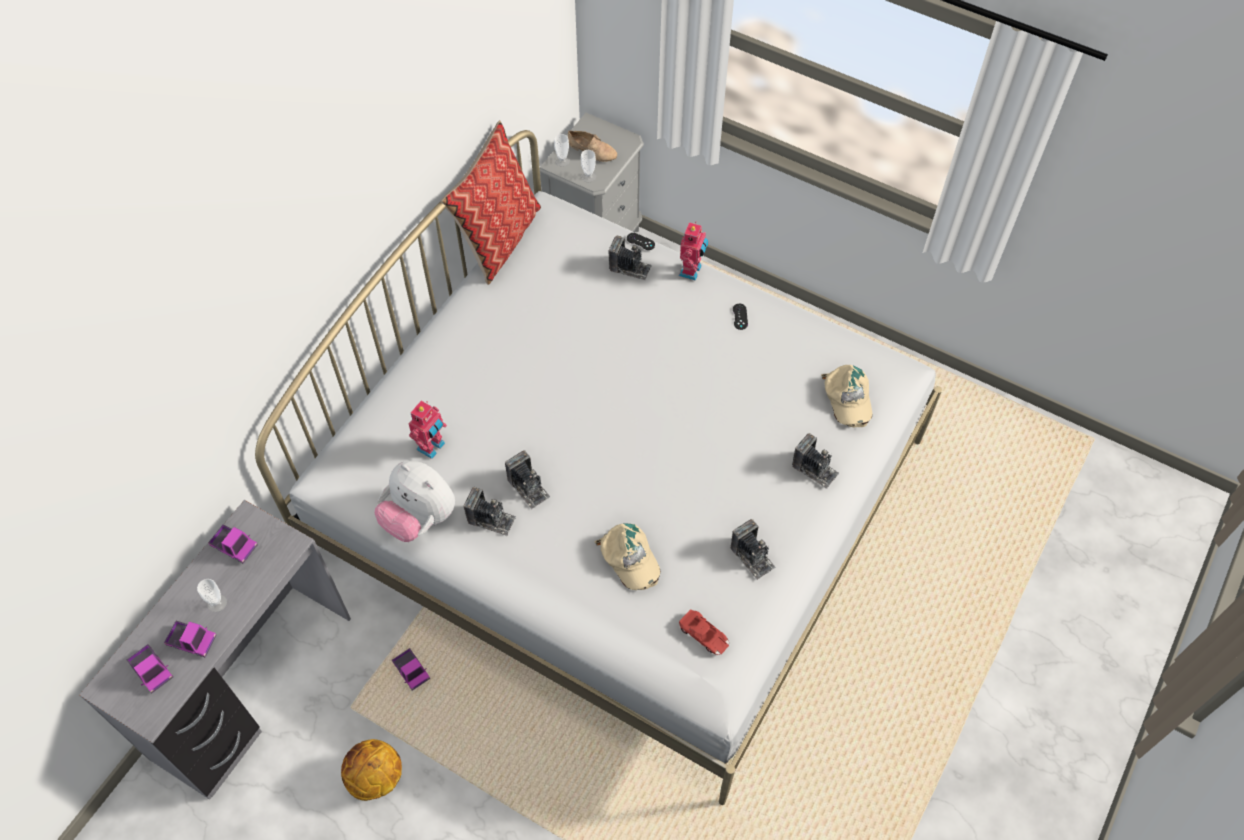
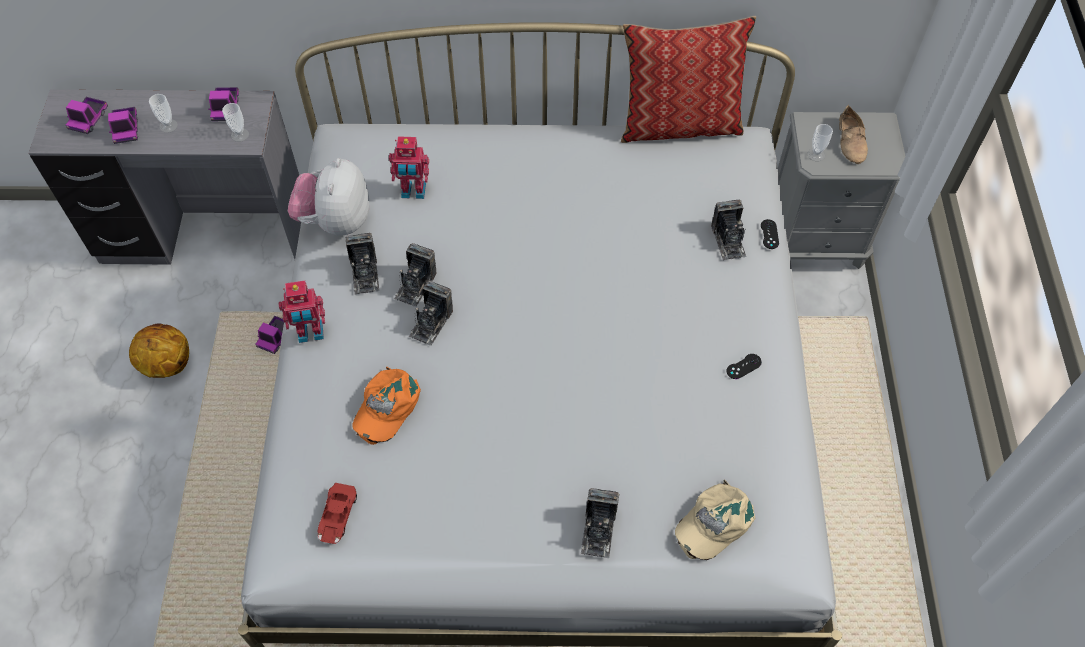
camera: 60 degrees right, 0 degrees up
cup [554,134,570,167] -> cup moved to [222,103,249,142]
beige cap [595,523,661,590] -> orange cap [352,367,421,445]
toy robot [679,222,708,281] -> toy robot moved to [279,280,325,343]
camera [730,519,775,580] -> camera moved to [409,281,453,346]

